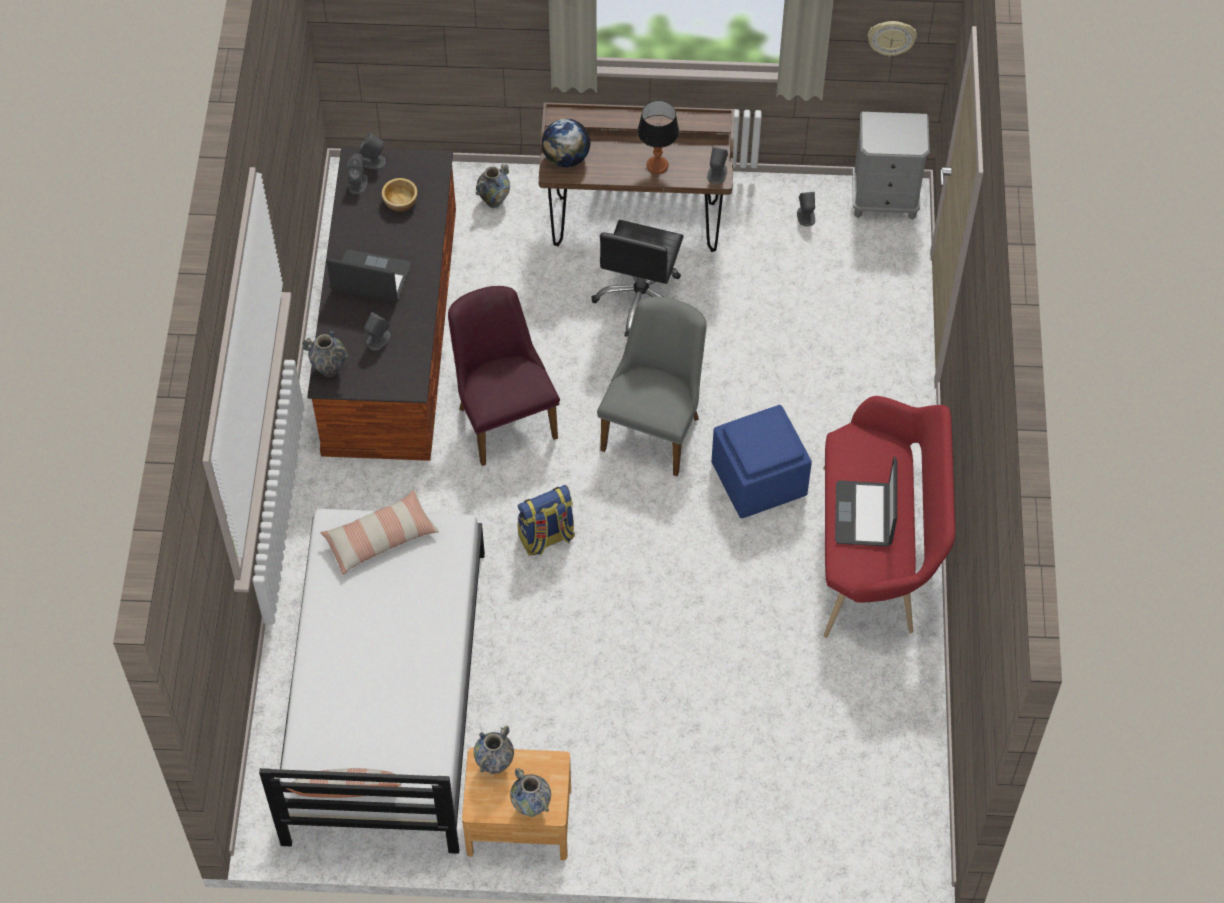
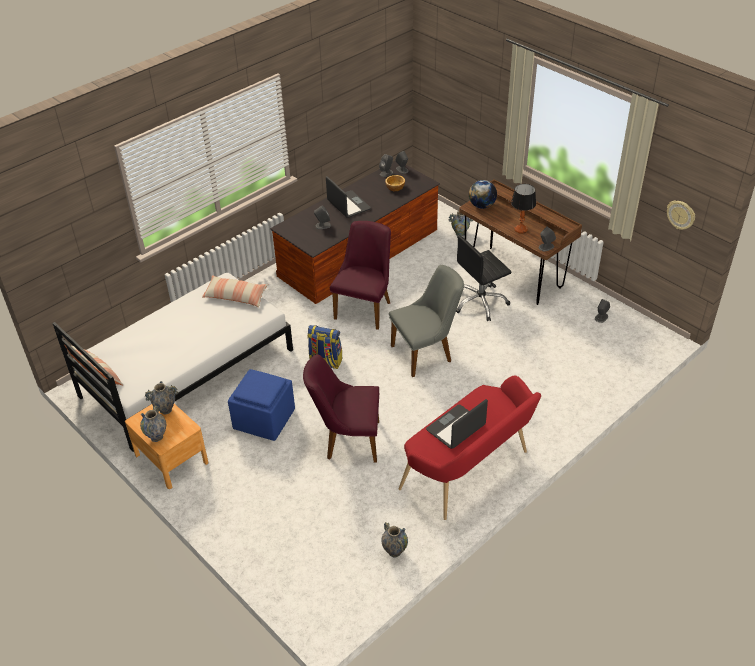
camera: 45 degrees right, 15 degrees down
vase [302,331,349,377] -> vase moved to [381,522,408,558]
blue ottoman [712,405,812,518] -> blue ottoman moved to [228,369,295,441]
grey nightstand [852,112,930,220] -> none
none -> purple chair [303,354,379,463]

